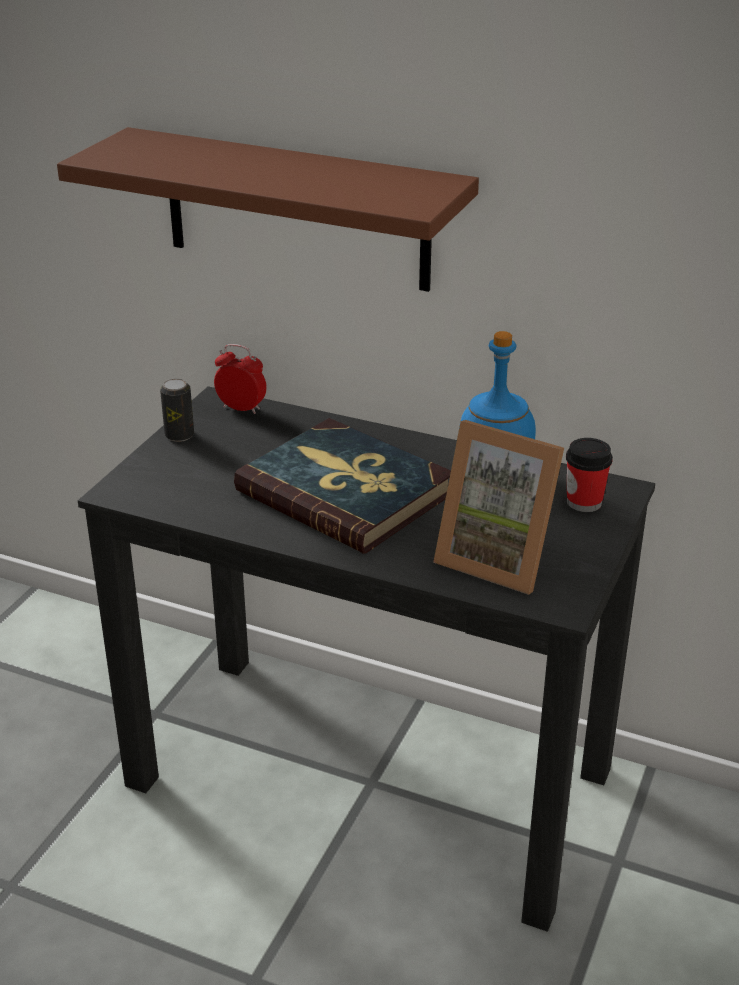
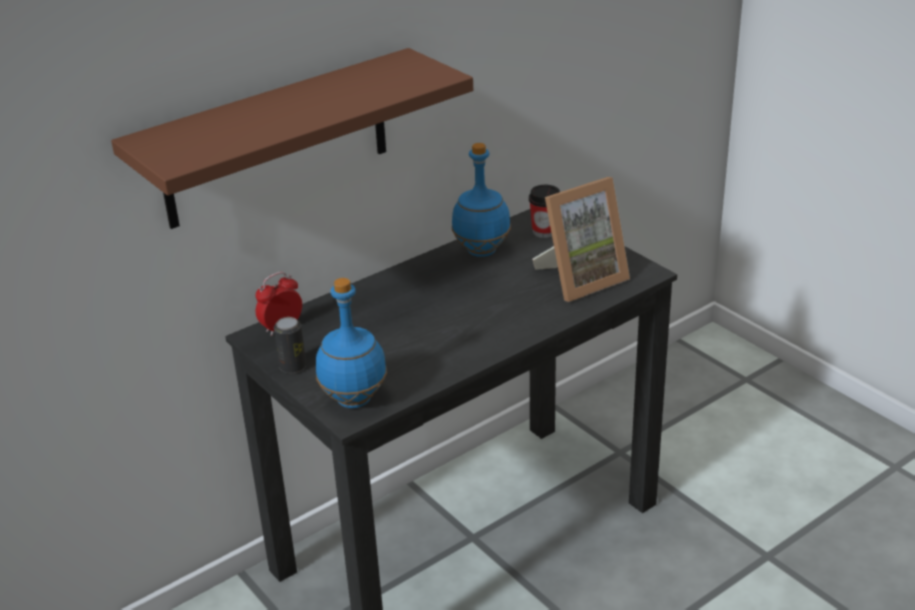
camera: 60 degrees left, 0 degrees up
book [234,418,451,554] -> none
none -> blue bottle [316,278,387,408]

